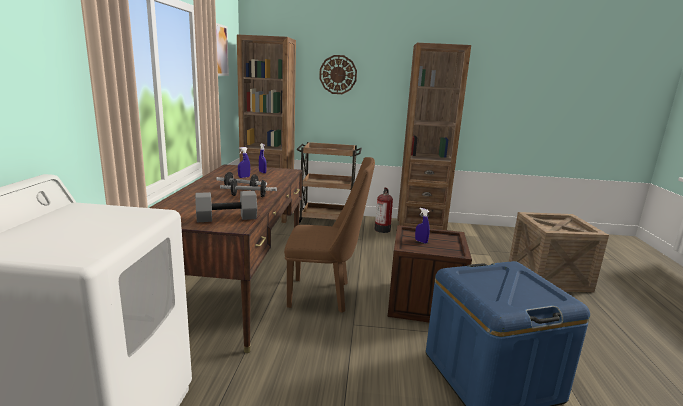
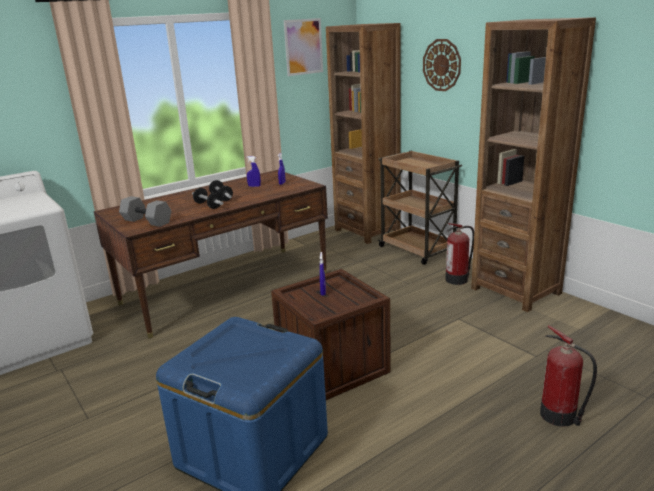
camera: 50 degrees right, 5 degrees up
brown chair [284,157,375,313] -> none
crate [509,212,609,292] -> fire extinguisher [540,325,597,427]

